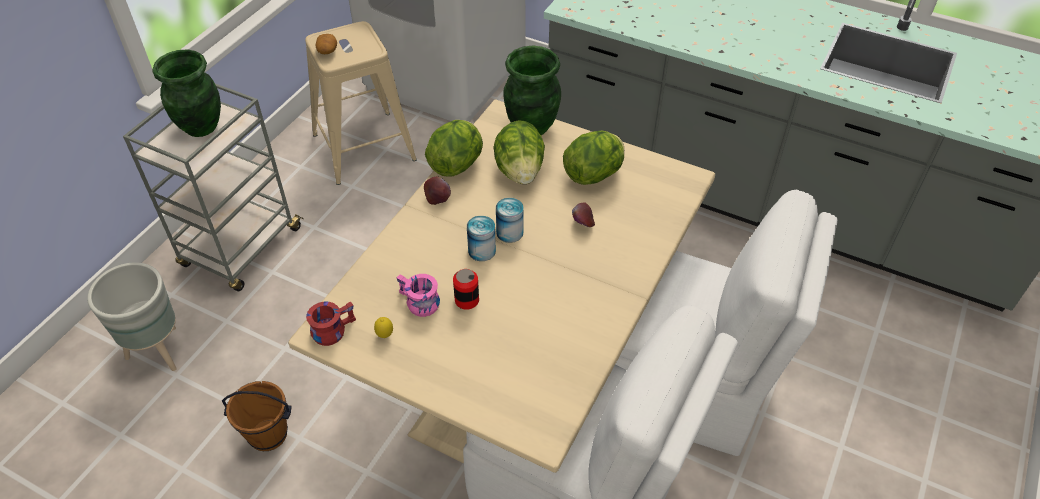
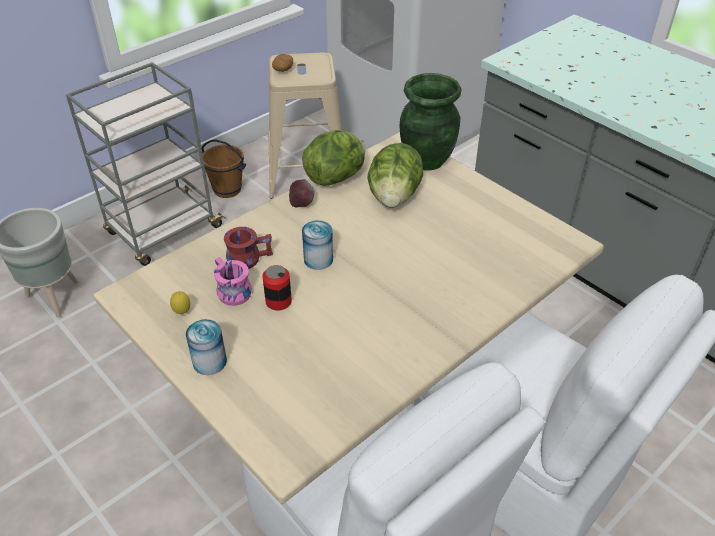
camera: 20 degrees right, 5 degrees down
green vase [152,49,221,137] -> none
brown bucket [222,381,292,451] -> brown bucket moved to [201,139,246,198]
red mug [306,301,356,346] -> red mug moved to [224,227,273,269]
can [496,198,523,243] -> can moved to [186,319,227,375]
lettuce [563,131,624,185] -> none
apple [572,202,595,227] -> none

